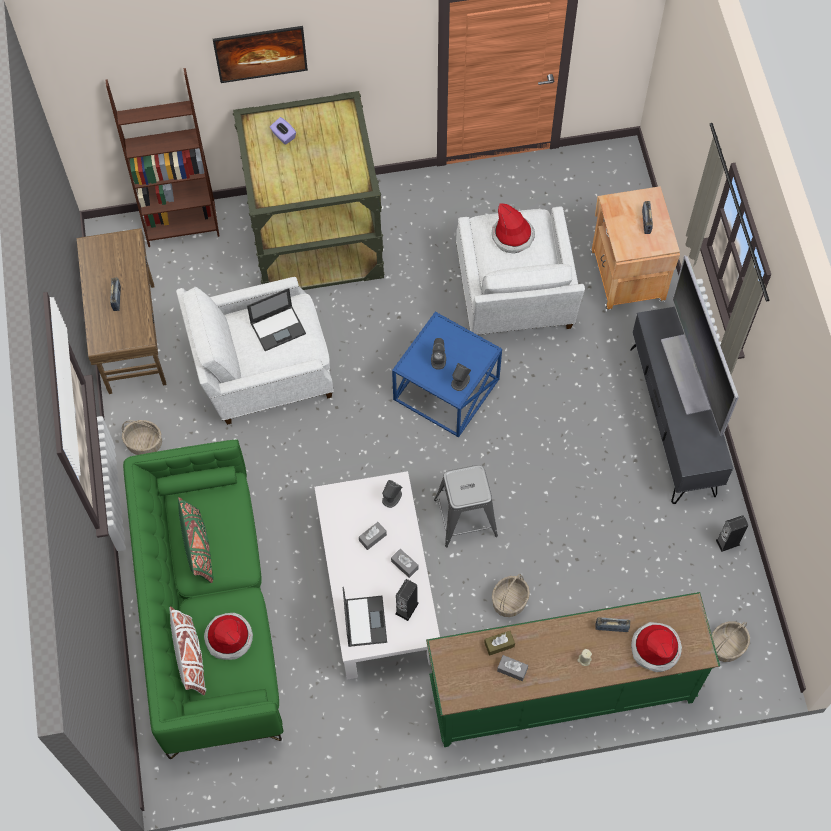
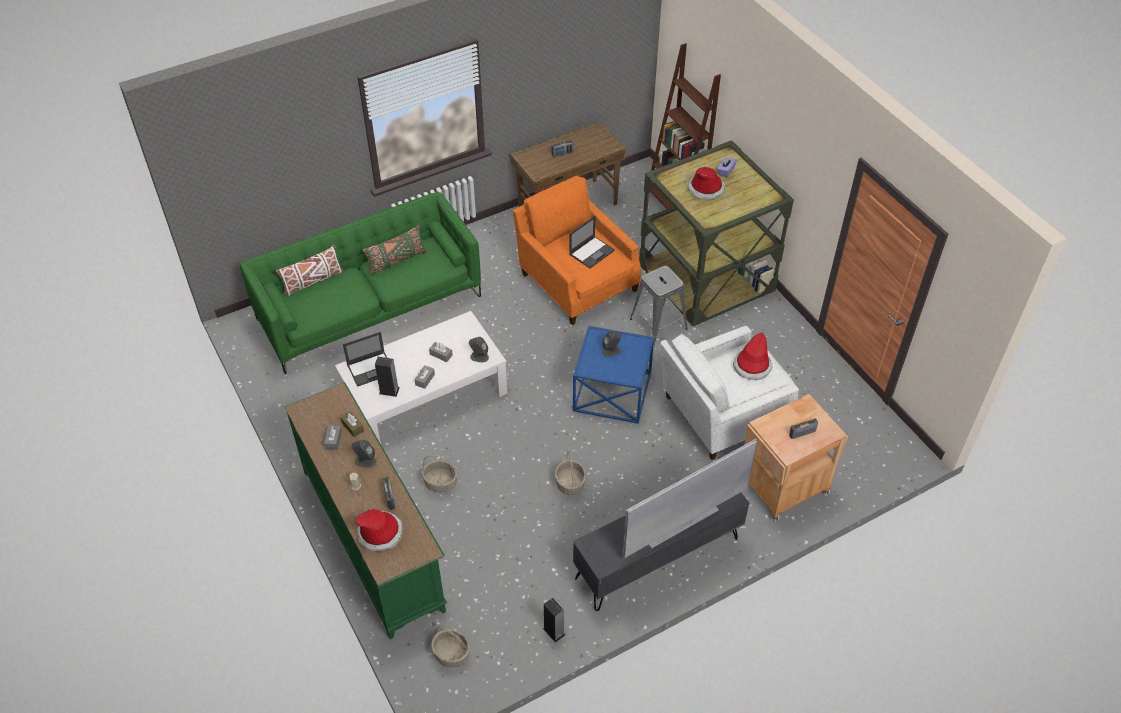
camera: 70 degrees right, 15 degrees down
basket [122,420,162,455] -> basket moved to [555,451,586,495]
white armchair [176,277,334,425] -> orange armchair [513,176,641,325]
hat [204,613,253,660] -> hat moved to [688,167,725,201]
picture [213,26,308,83] -> none
laptop [247,288,306,351] -> laptop turned 90 degrees counterclockwise [569,216,615,268]
grey stool [434,465,498,547] -> grey stool moved to [630,266,688,345]
grey speaker [451,363,471,391] -> grey speaker moved to [352,439,377,468]

